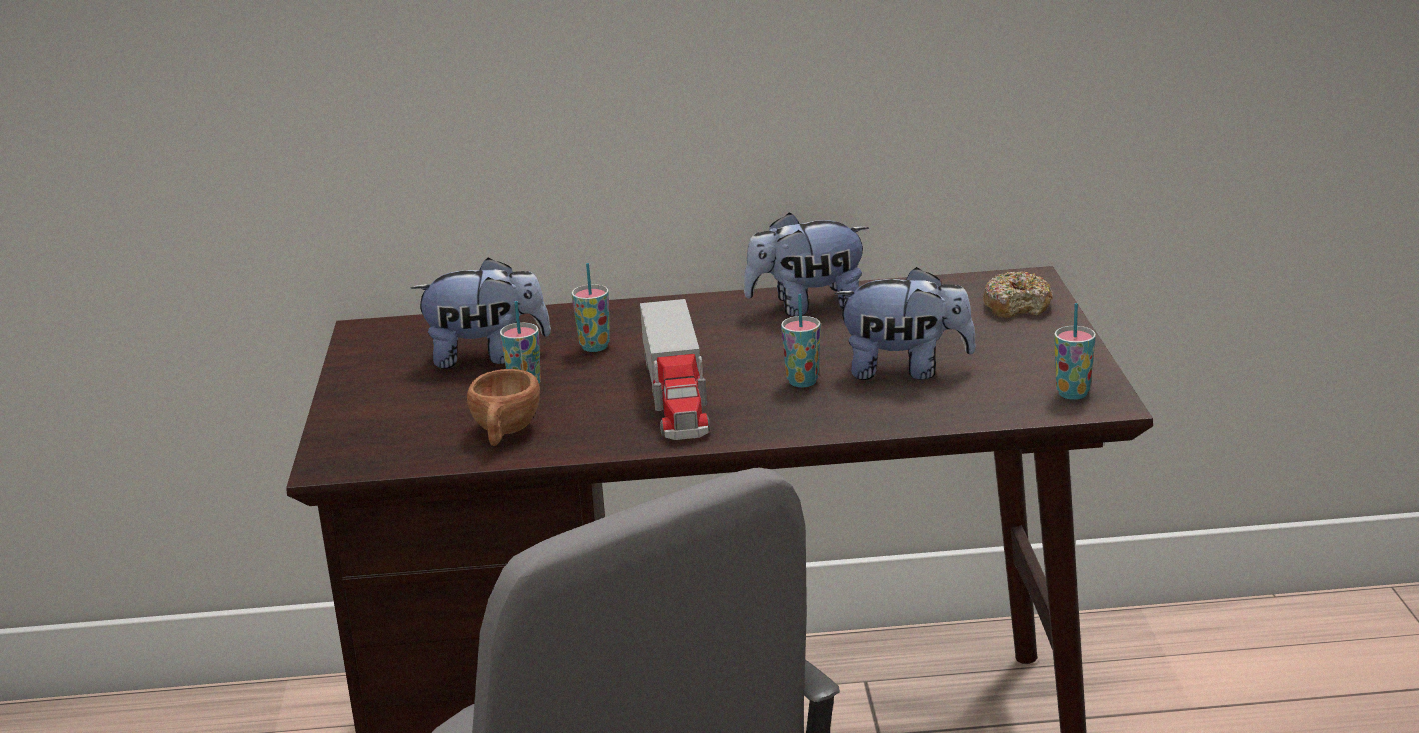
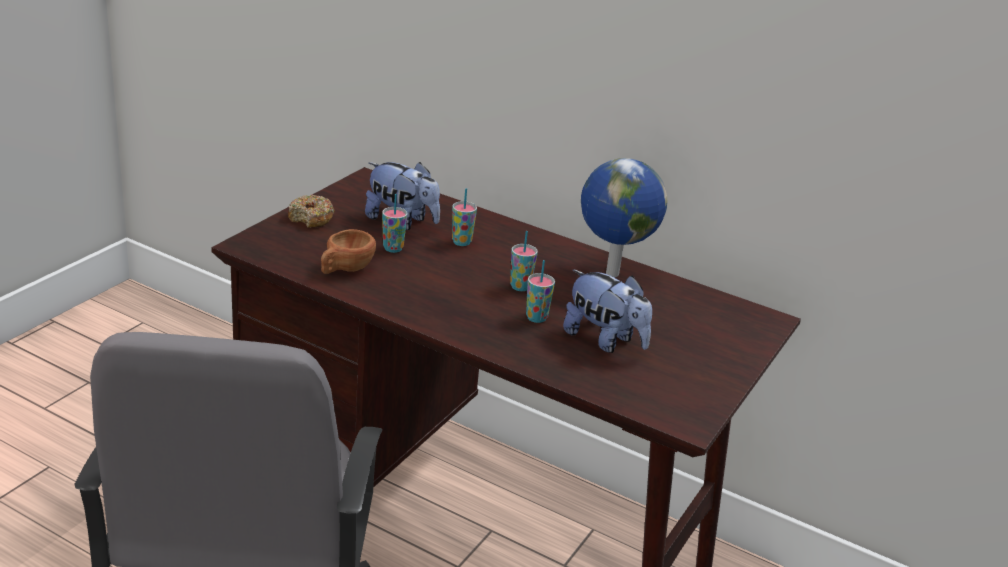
camera: 30 degrees right, 5 degrees up
toy truck [640,299,710,440] -> none
plush toy [744,212,869,316] -> globe [581,158,668,277]
donut [983,272,1053,318] -> donut moved to [288,194,335,228]
cup [1054,303,1096,400] -> cup moved to [510,231,538,291]

